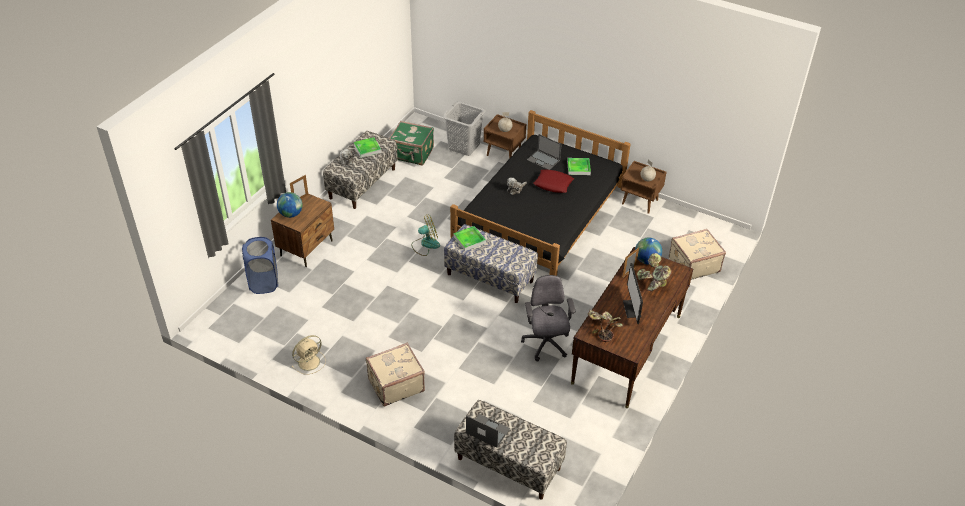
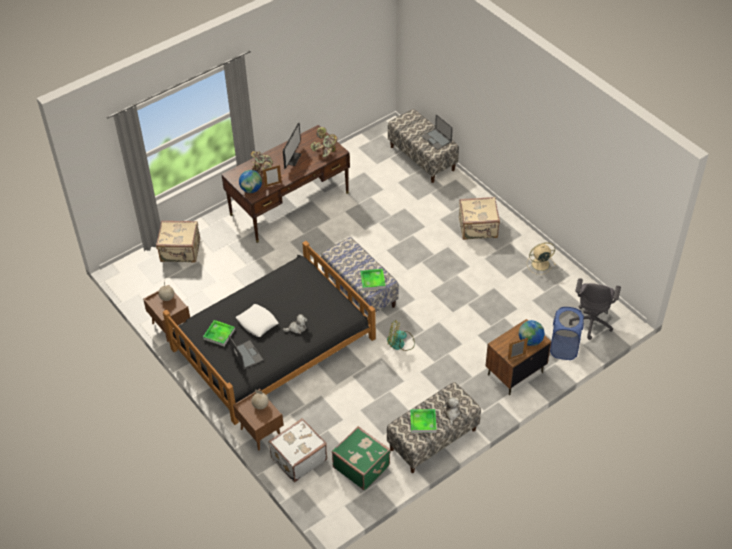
camera: 155 degrees left, 5 degrees up
grey laundry basket [443,101,486,156] -> white suitcase [268,418,327,482]
grey office chair [521,275,575,361] -> grey office chair moved to [575,278,621,340]
red pillow [533,170,574,193] -> white pillow [236,304,278,337]

